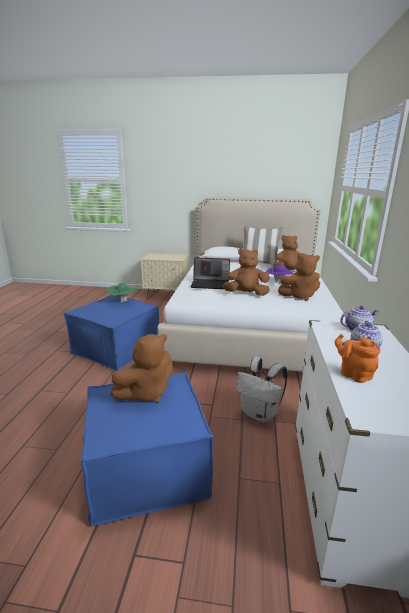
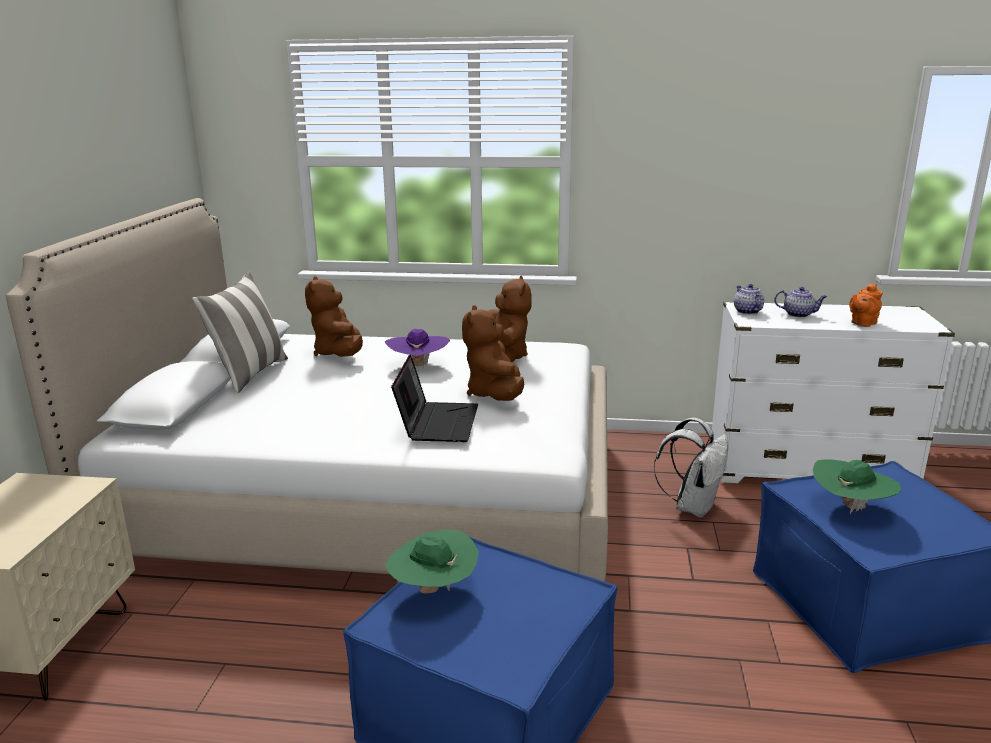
camera: 90 degrees left, 0 degrees up
brown plush toy [111,334,173,403] -> green hat [813,459,901,514]

